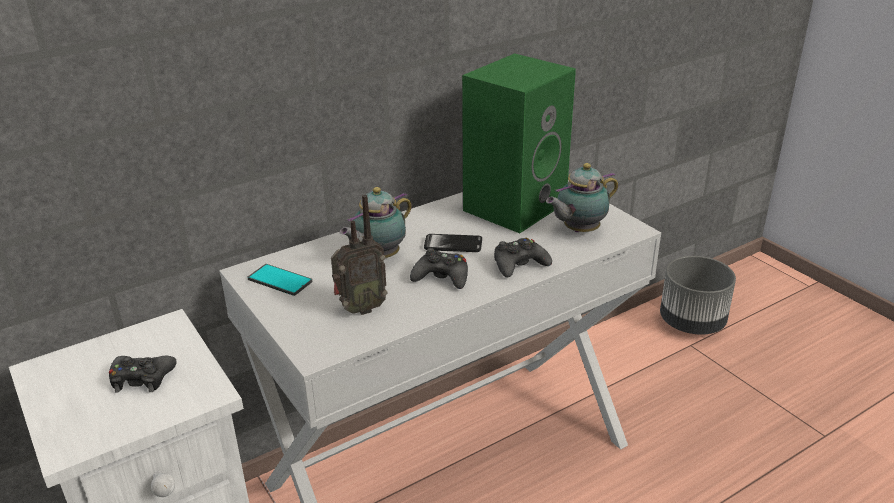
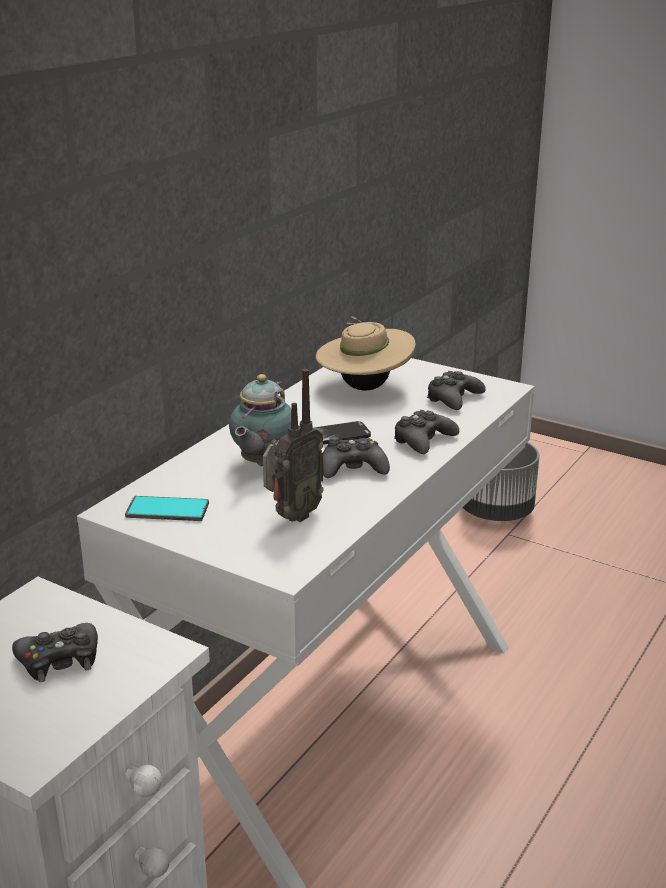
camera: 25 degrees left, 5 degrees down
green speaker [462,53,576,233] -> beige hat [316,316,415,390]
teapot [546,163,618,232] -> black game controller [427,371,486,410]

